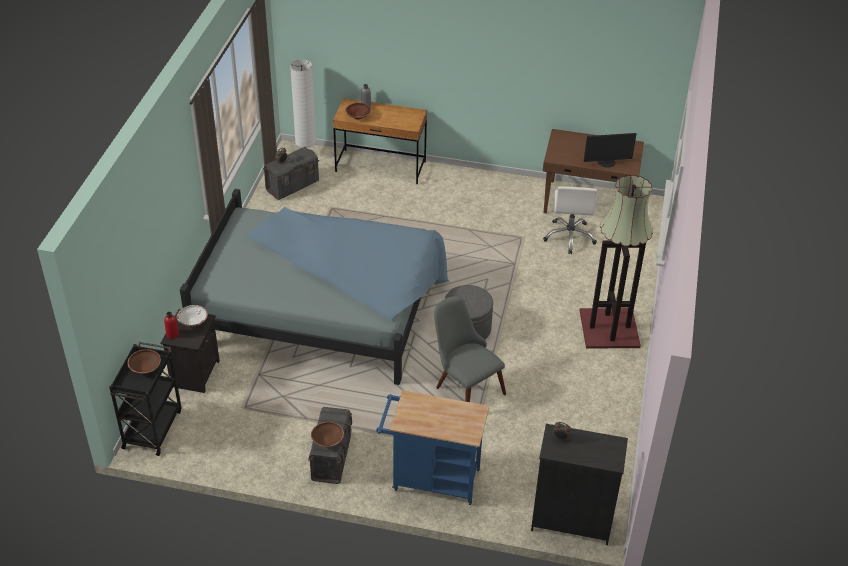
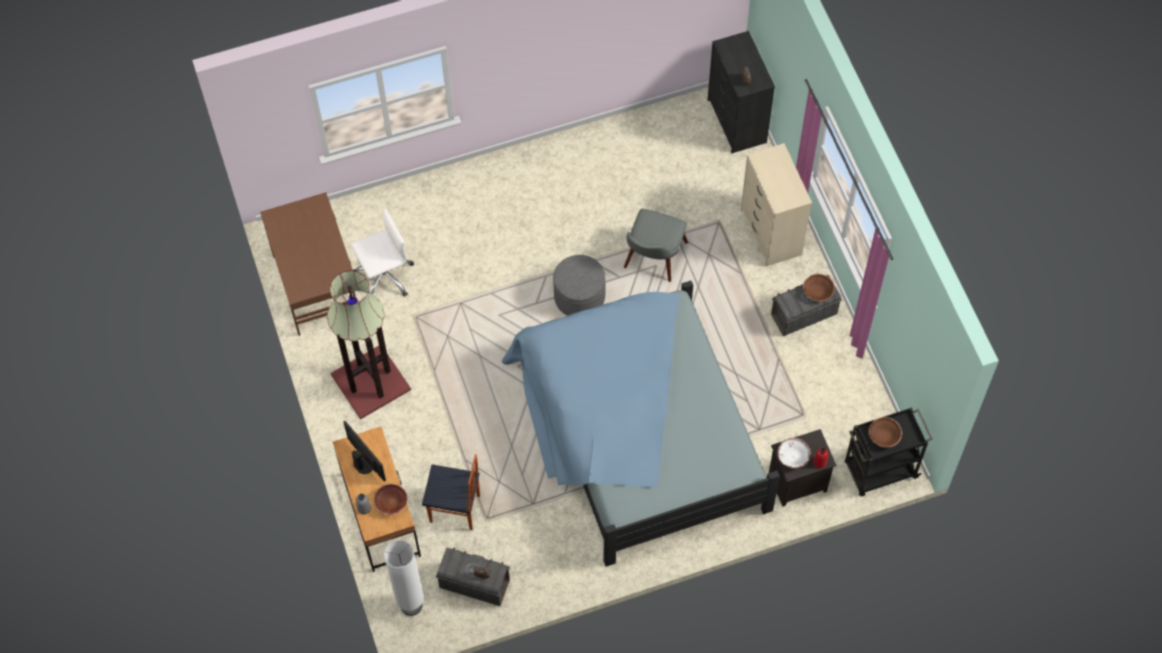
camera: 120 degrees left, 20 degrees up
blue cart [376,390,489,505] -> beige dresser [741,143,812,266]
floor lamp [580,175,653,349] -> floor lamp moved to [327,270,411,419]
monitor [584,133,637,168] -> monitor moved to [344,421,386,481]
none -> chair [422,454,480,530]

